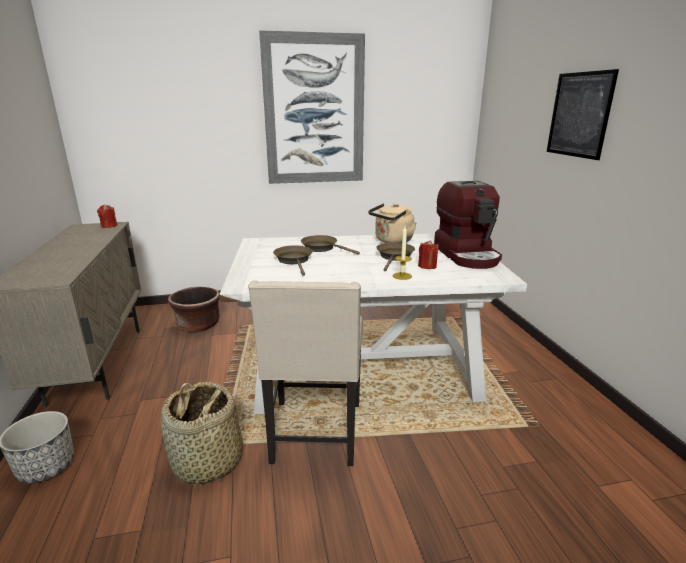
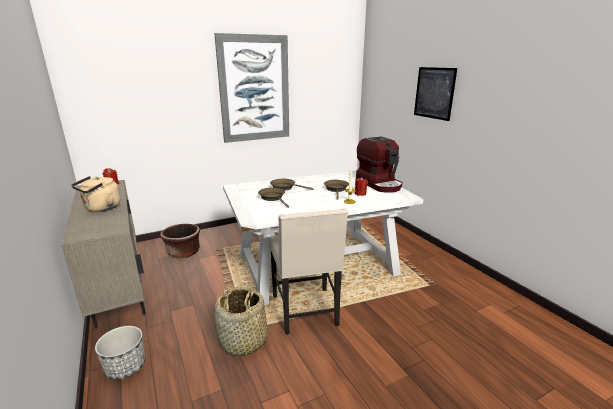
camera: 15 degrees left, 0 degrees up
beige kettle [368,203,417,243] -> beige kettle moved to [71,176,120,212]

